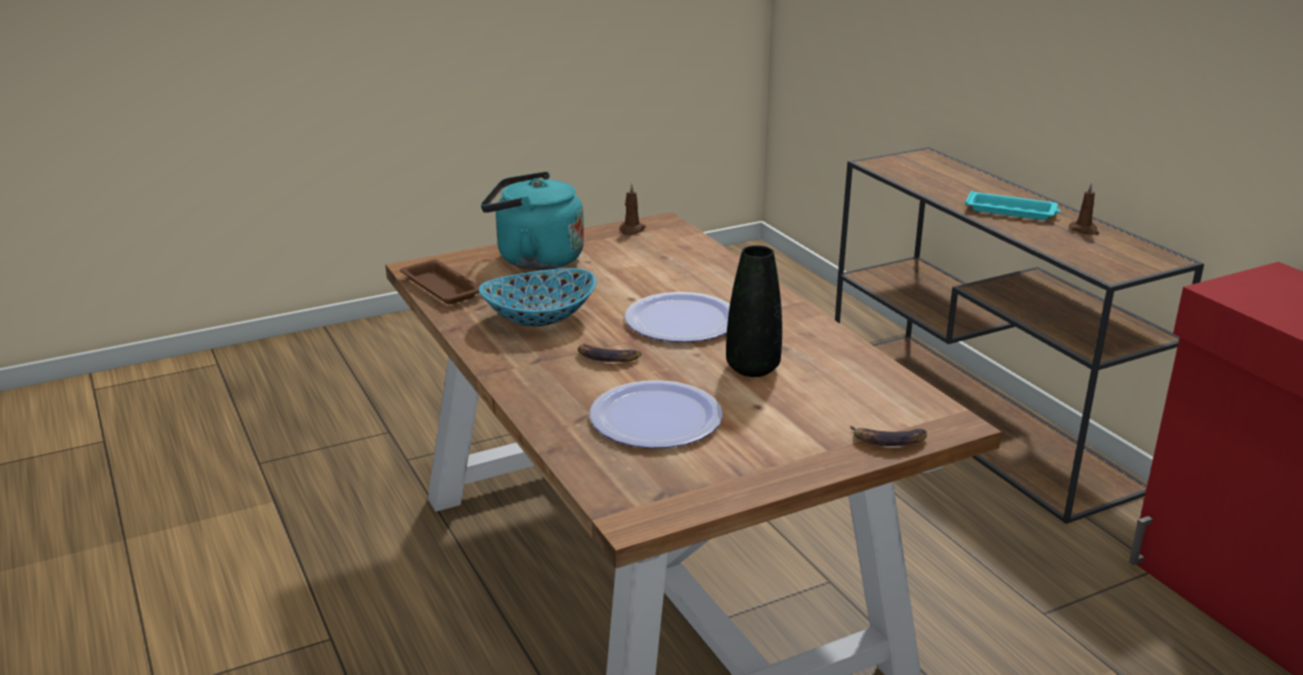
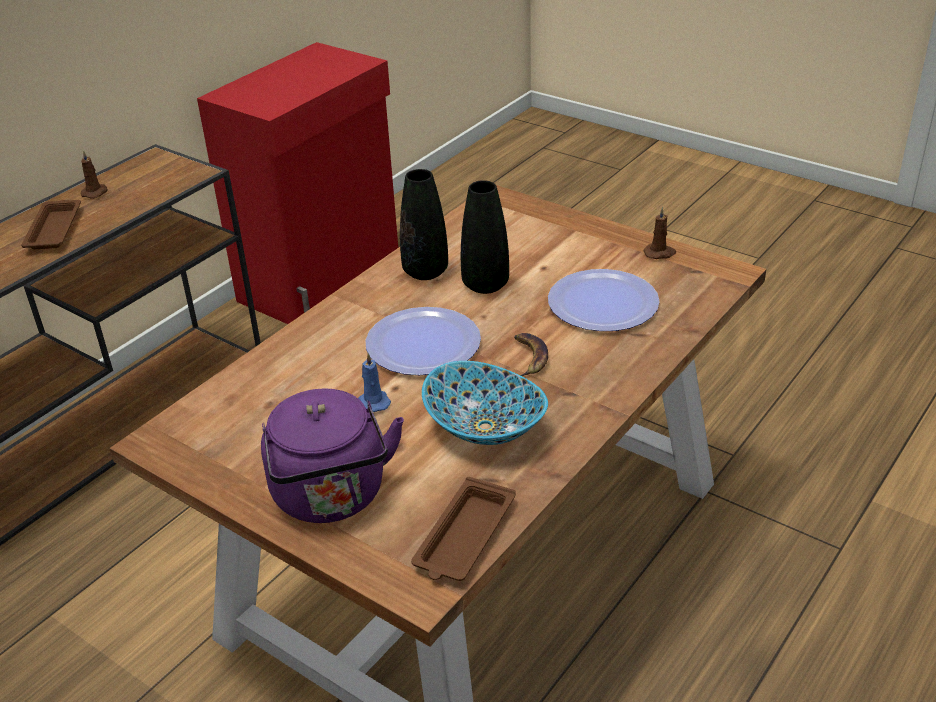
camera: 115 degrees left, 10 degrees up
turquoise kettle [481,172,584,270] -> purple kettle [261,388,404,523]
brown candle [619,183,646,235] -> brown candle moved to [644,207,676,259]
banana [850,425,927,446] -> none
turquoise tray [965,191,1061,220] -> brown tray [21,200,81,249]
none -> blue candle [358,353,391,412]
none -> black vase [400,169,448,280]

